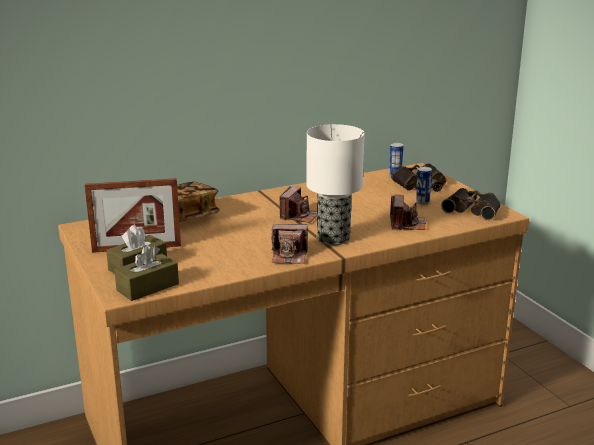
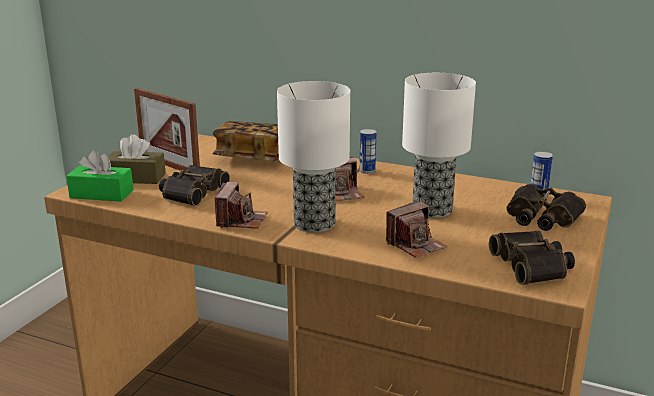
camera: 50 degrees right, 0 degrees up
brown tissue box [114,245,179,301] -> green tissue box [66,150,134,202]
camera [272,224,308,264] -> camera turned 135 degrees counterclockwise [215,182,267,229]
can [416,167,432,205] -> can moved to [359,129,377,174]
none -> binoculars [159,165,230,206]
none -> table lamp [402,73,476,218]

